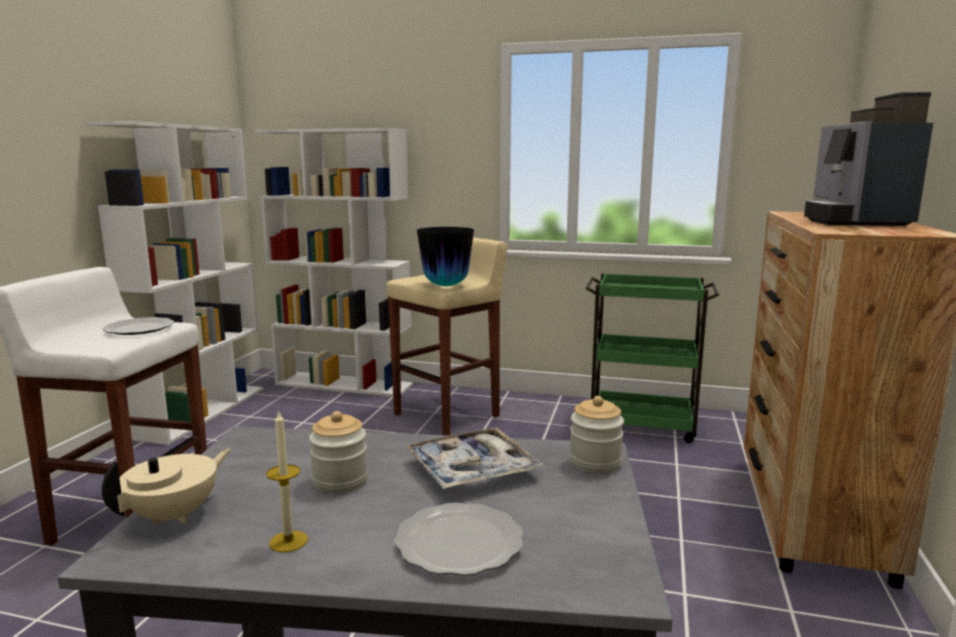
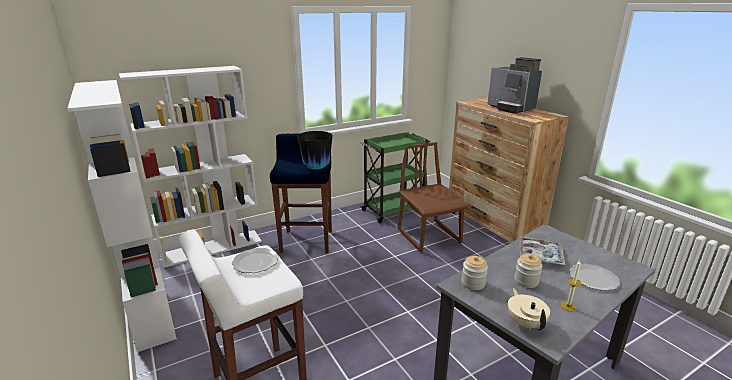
camera: 45 degrees left, 10 degrees up
beige stool [386,237,508,435] -> blue stool [270,134,332,253]
jar [569,396,624,473] -> jar moved to [462,256,488,290]
none -> brown chair [397,142,468,253]

